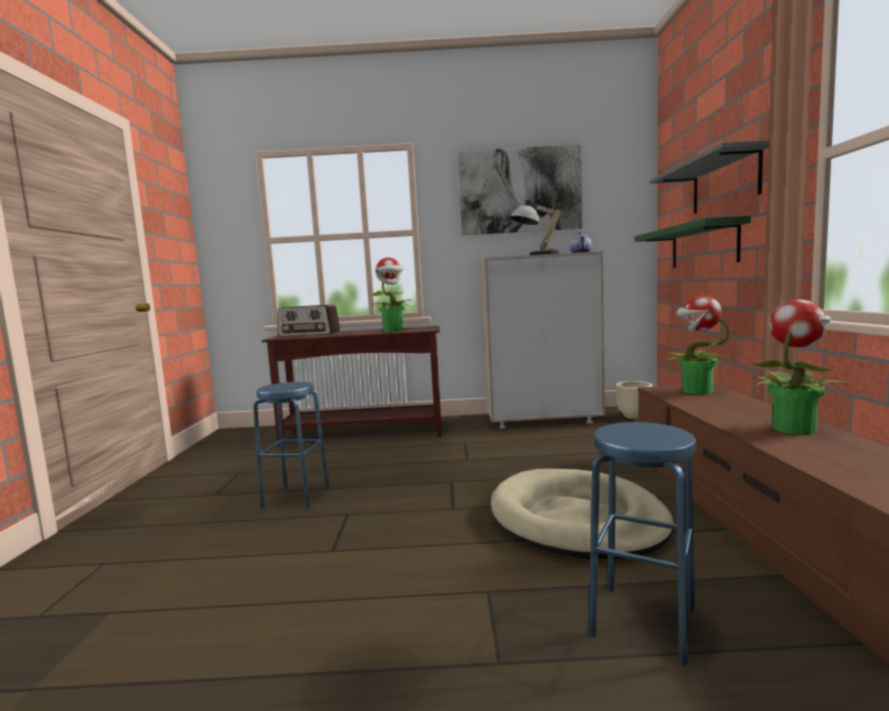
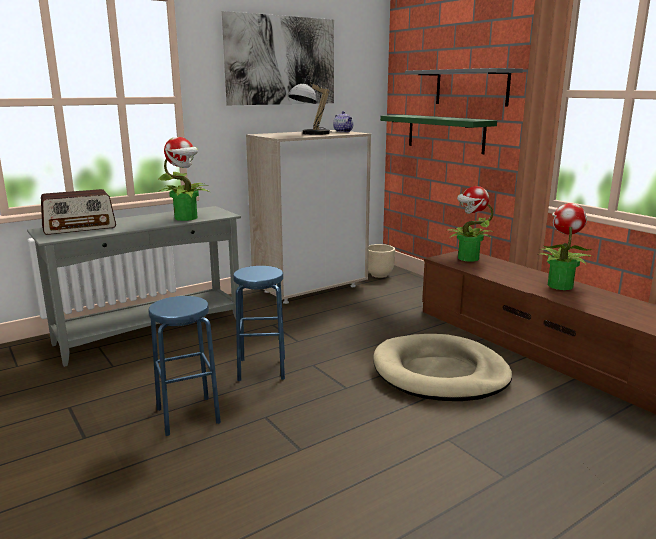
camera: 35 degrees left, 10 degrees up
brown console table [262,326,441,446] -> grey console table [27,206,241,367]
blue stool [589,422,696,666] -> blue stool moved to [233,266,285,381]

